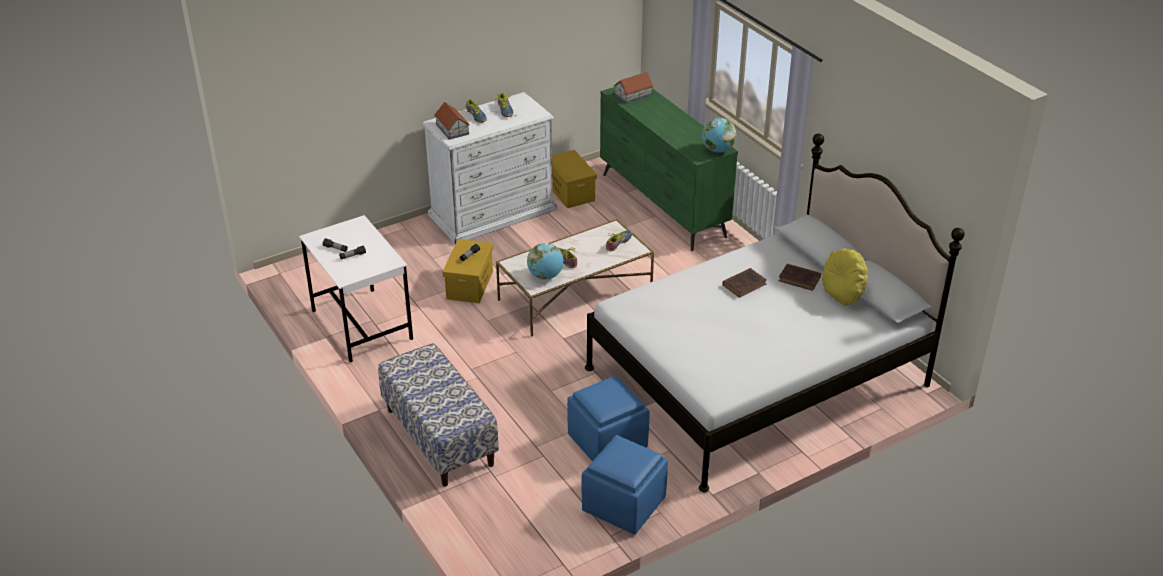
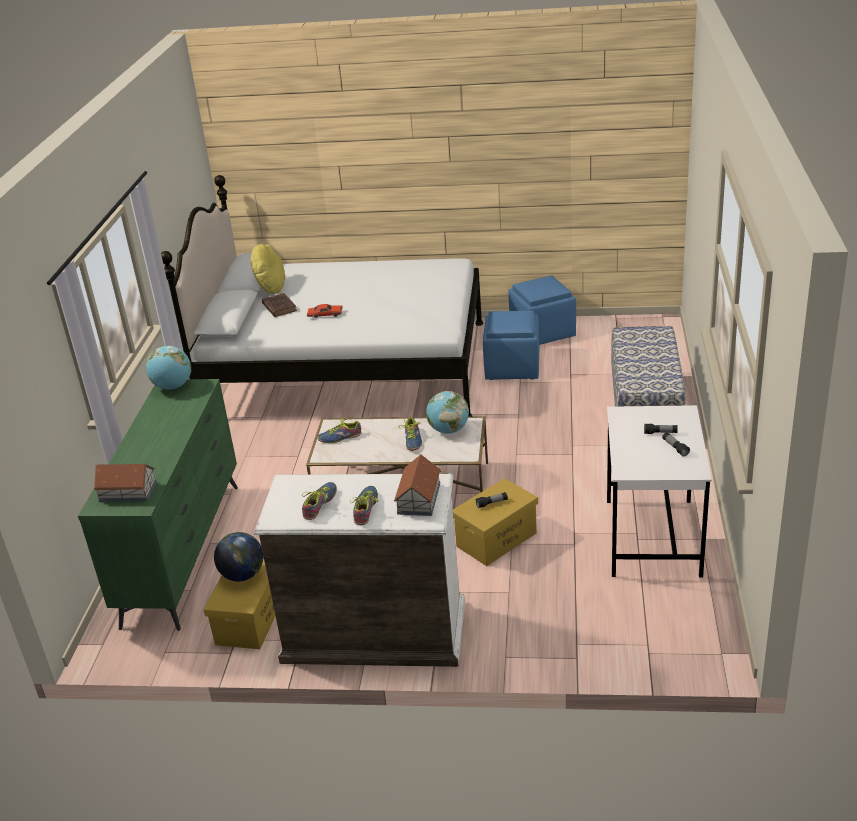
camera: 140 degrees left, 5 degrees down
brown book [722,268,767,298] -> red toy car [307,304,343,318]
none -> globe [214,532,263,581]

